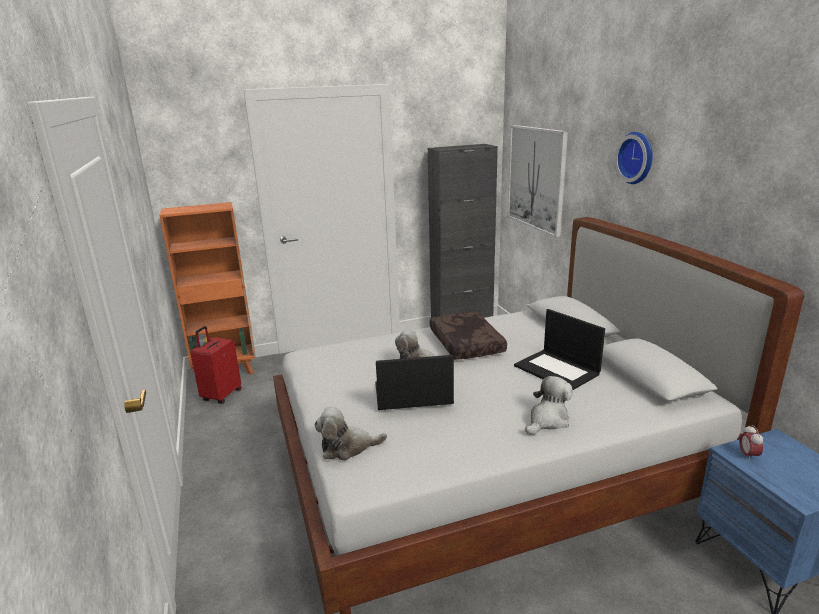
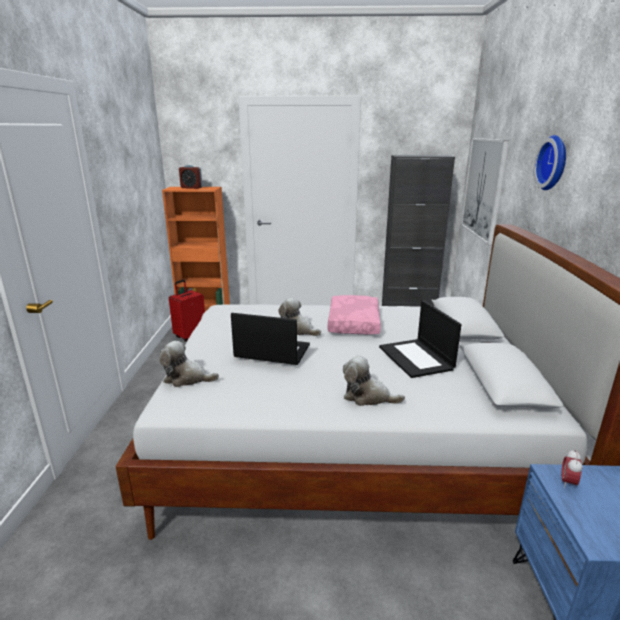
camera: 20 degrees right, 0 degrees up
brown pillow [430,312,507,360] -> pink pillow [327,295,381,334]
plush toy [525,376,573,435] -> plush toy turned 135 degrees counterclockwise [343,356,405,406]
none -> alarm clock [179,165,203,189]

